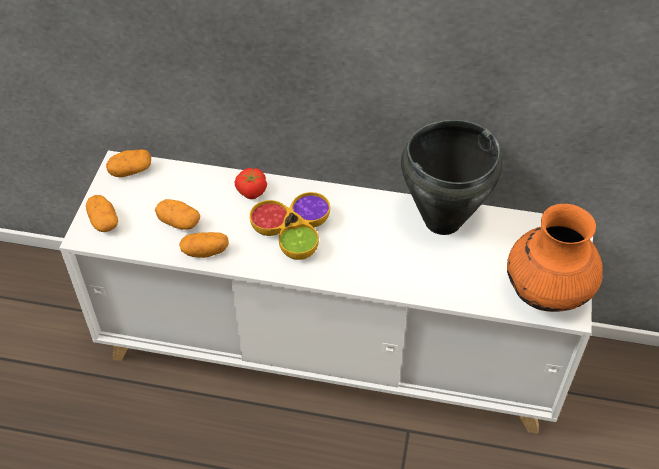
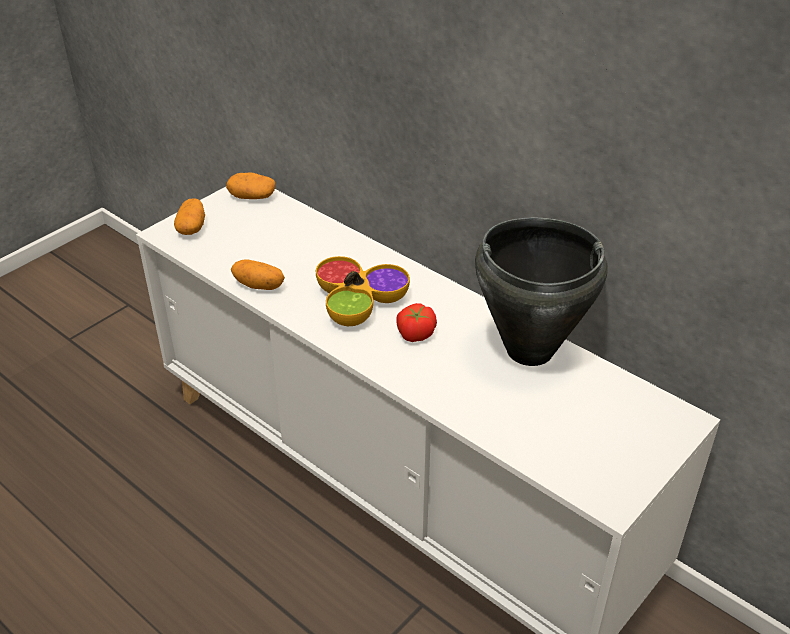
camera: 30 degrees right, 10 degrees down
potato [155,199,200,230] -> none
tomato [235,168,267,199] -> tomato moved to [396,303,437,342]
orange vase [507,204,603,312] -> none

